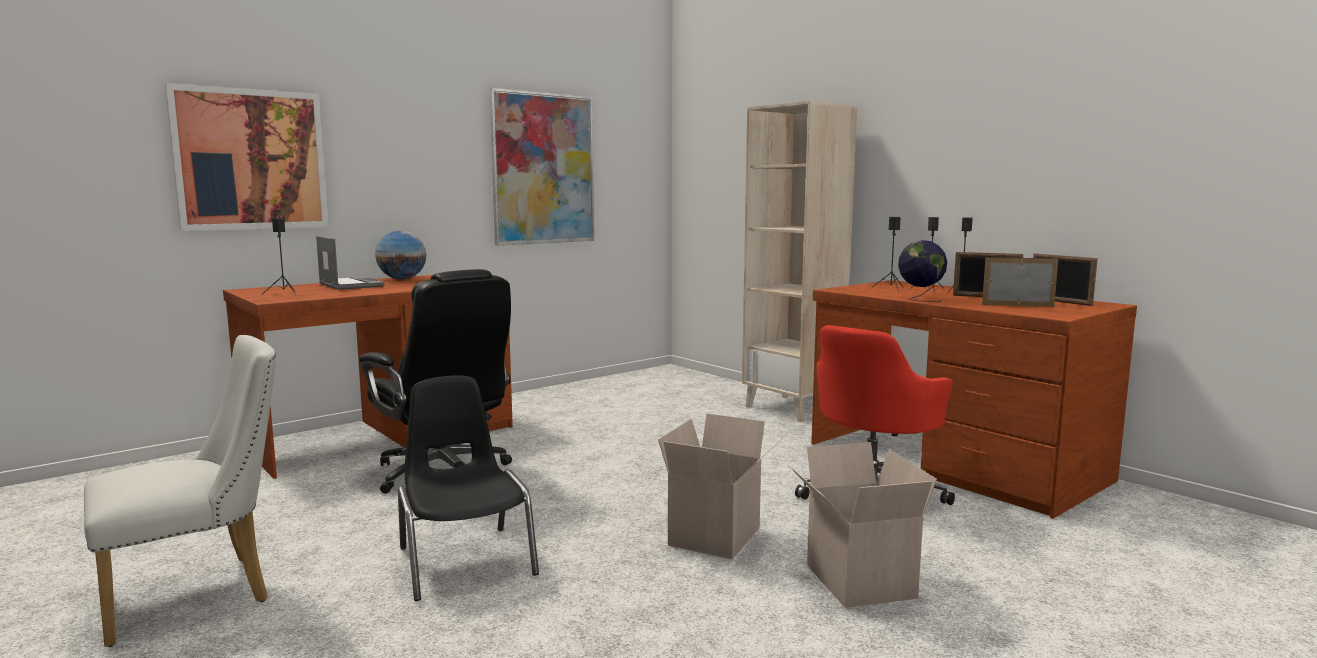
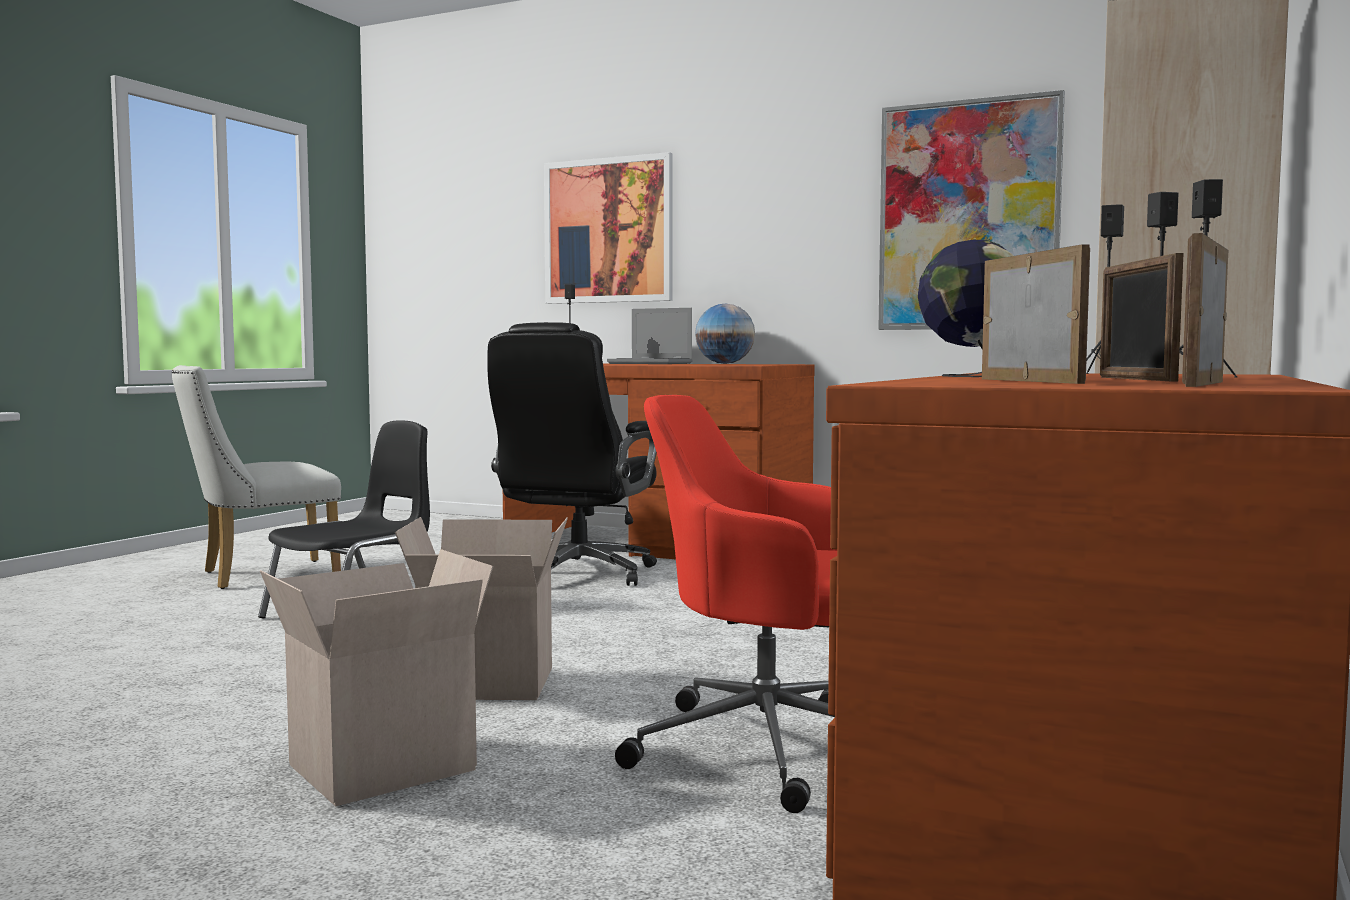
camera: 65 degrees right, 5 degrees down
white chair [84,335,276,647] -> white chair turned 120 degrees clockwise [172,365,341,589]
laptop [316,236,384,290] -> laptop turned 90 degrees clockwise [607,308,692,364]

